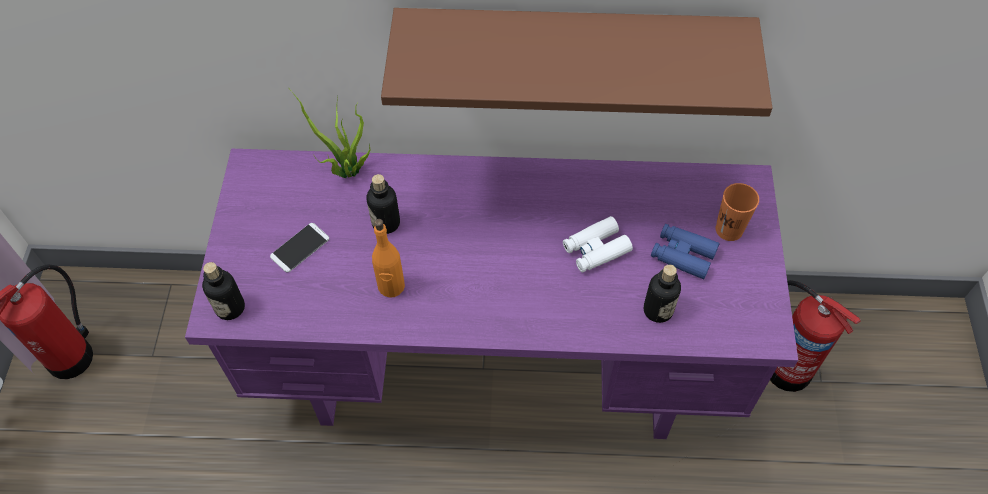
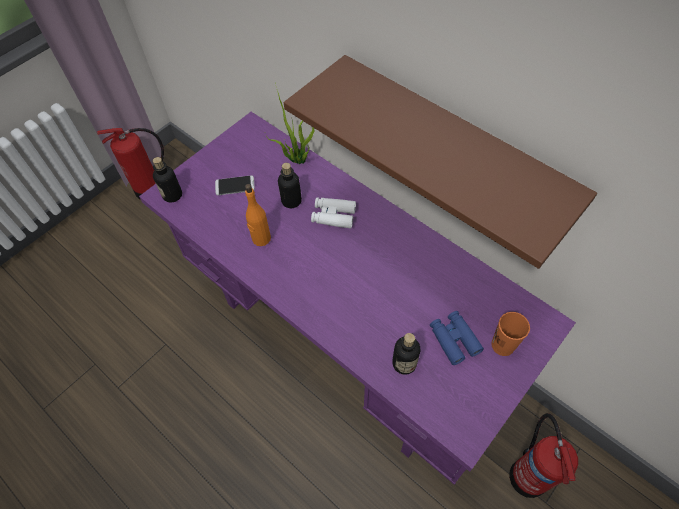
camera: 40 degrees right, 0 degrees up
white binoculars [563,216,633,273] -> white binoculars moved to [311,198,356,229]

